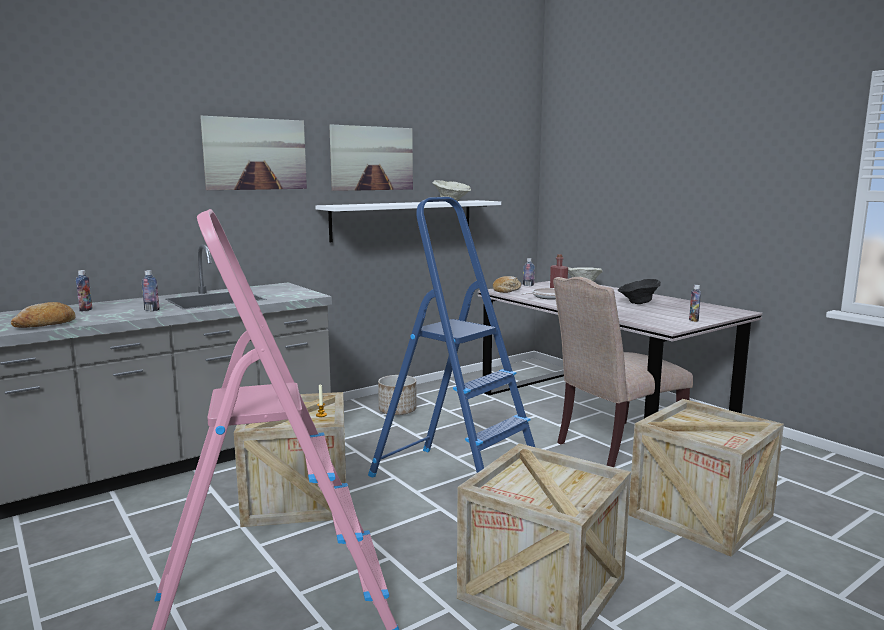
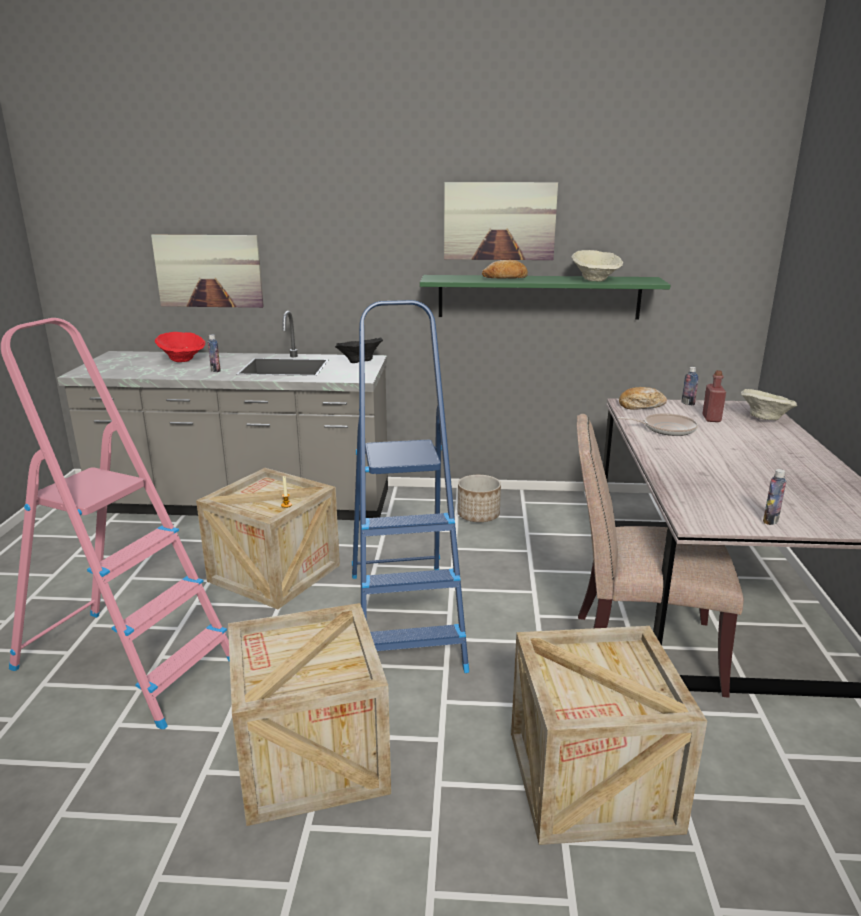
camera: 40 degrees right, 10 degrees up
bread [11,302,75,328] -> bread moved to [482,260,528,279]
bottle [76,270,93,311] -> red bowl [155,332,205,362]
picture [200,116,307,190] -> picture moved to [151,234,264,308]
white shelf [315,200,501,242] -> green shelf [420,275,670,319]
black bowl [618,279,661,304] -> black bowl moved to [335,337,383,363]

